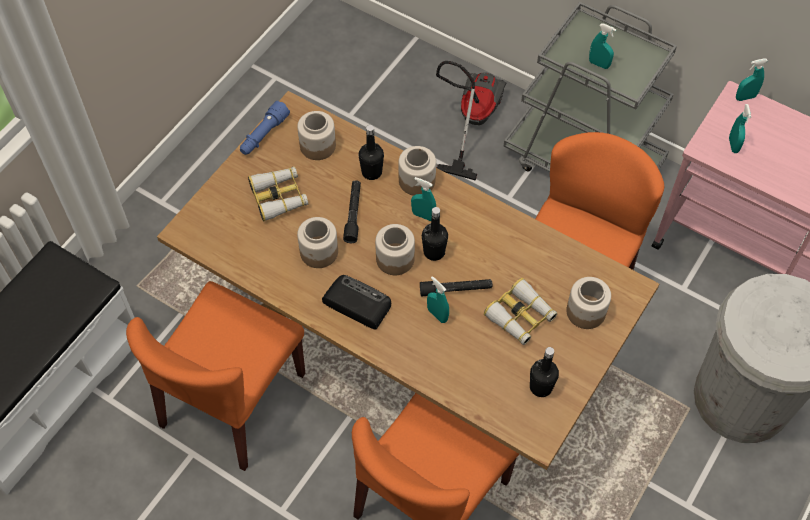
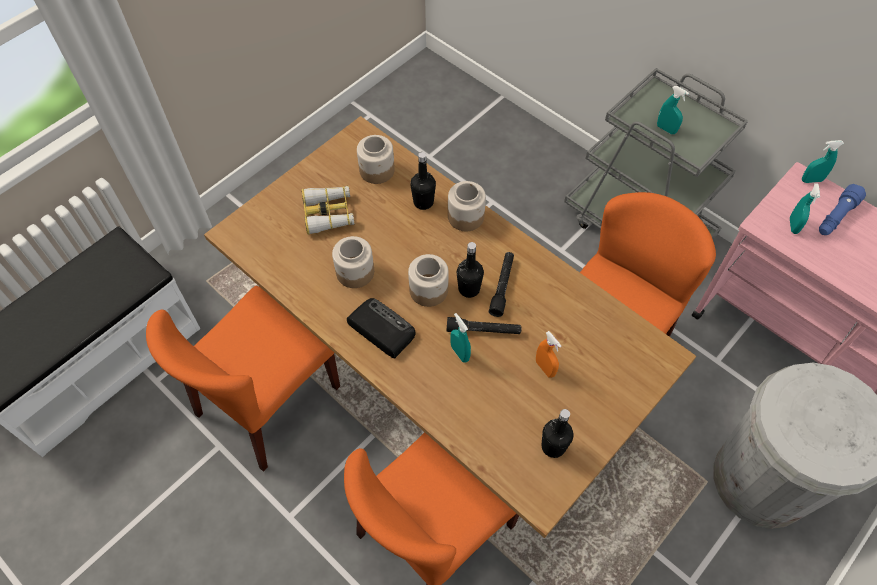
camera: 10 degrees right, 0 degrees up
blue flashlight [240,101,290,155] -> blue flashlight moved to [819,184,866,235]
black flashlight [343,180,361,243] -> black flashlight moved to [489,252,514,317]
turquoise spray bottle [411,177,436,221] -> none
vacuum cleaner [436,61,507,181] -> none
binoculars [484,278,557,345] -> orange spray bottle [536,331,561,378]
jar [566,277,611,329] -> none

